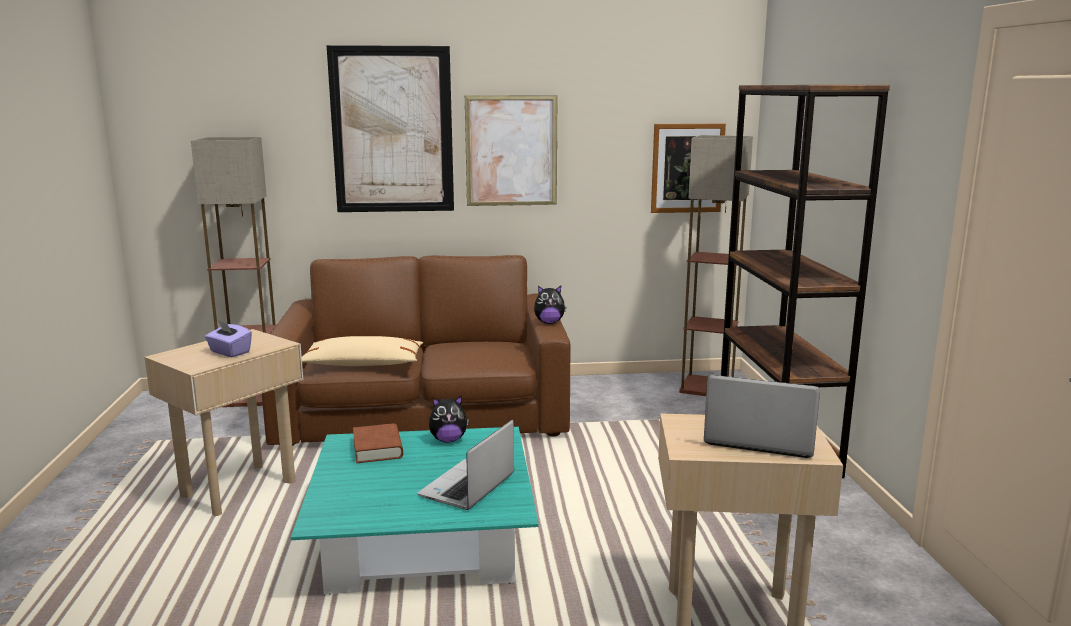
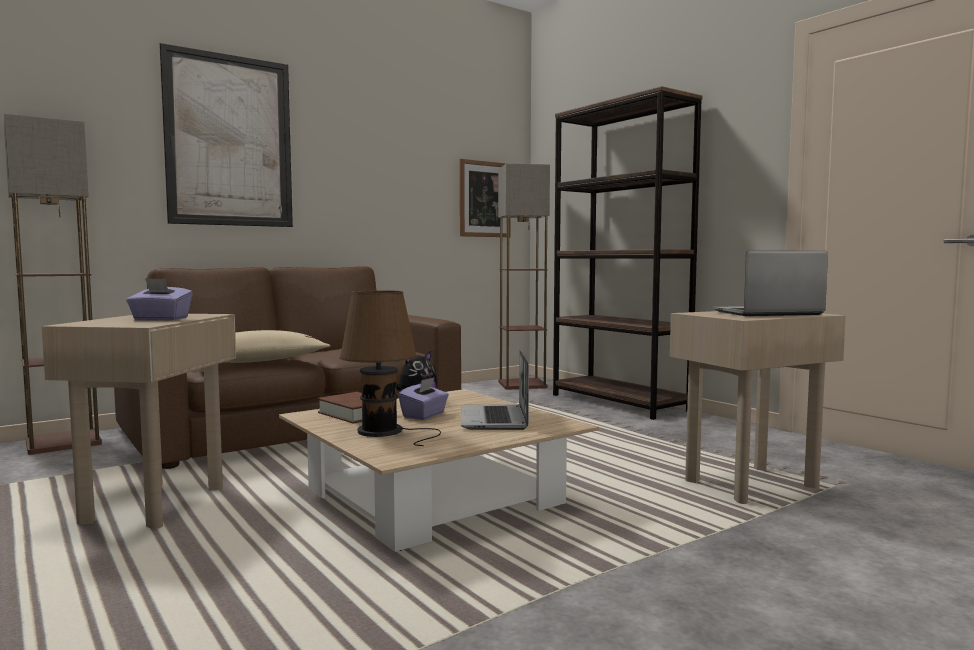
camera: 30 degrees left, 10 degrees down
turquoise coffee table [291,427,539,594] -> beige coffee table [279,389,599,552]
picture [465,95,557,206] -> none
plush toy [534,286,566,324] -> none
none -> brown table lamp [339,290,441,446]
none -> purple tissue box [398,377,449,420]

